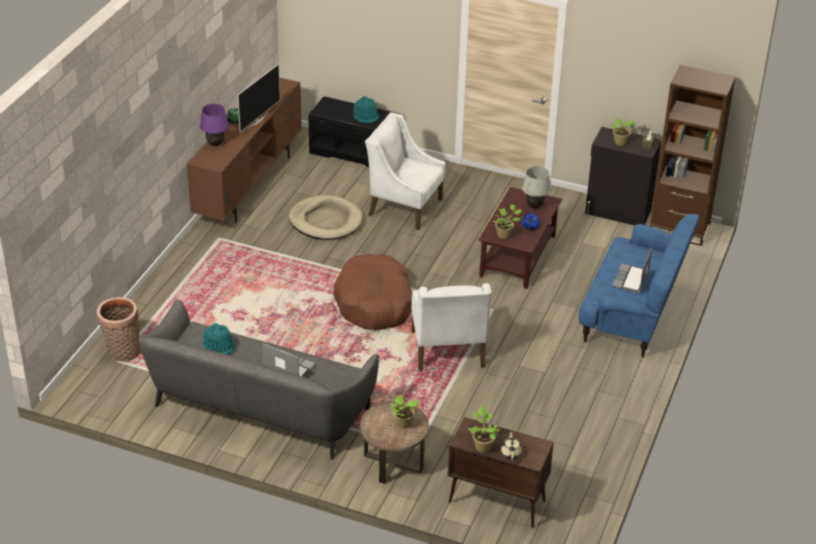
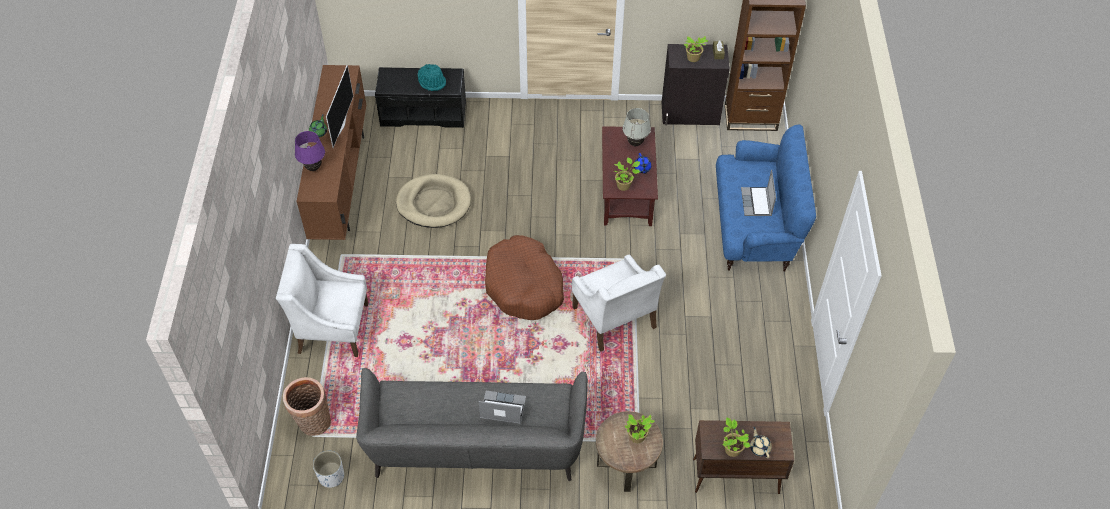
camera: 20 degrees left, 15 degrees up
turquoise hat [203,323,235,355] -> none
white armchair [365,112,446,230] -> white armchair moved to [276,244,368,357]
none -> white planter [313,451,344,488]

